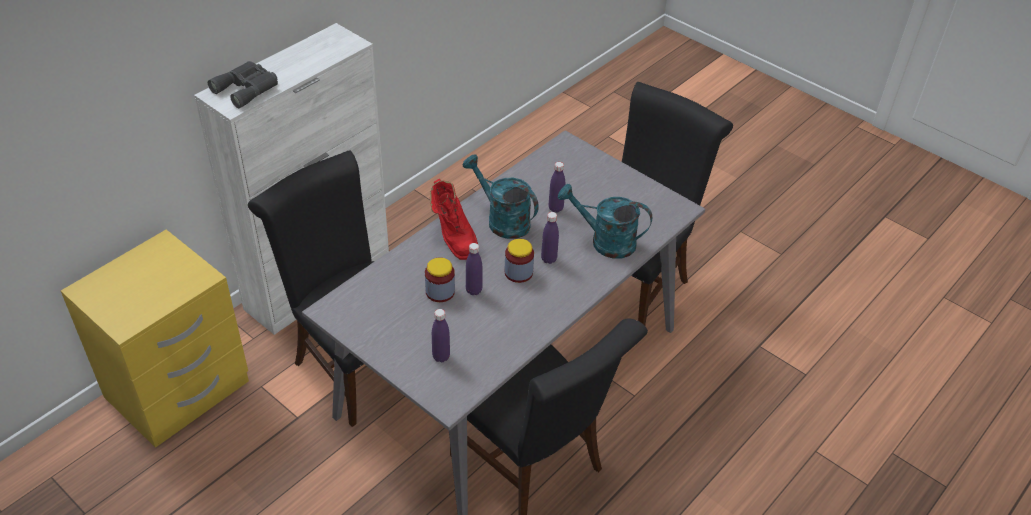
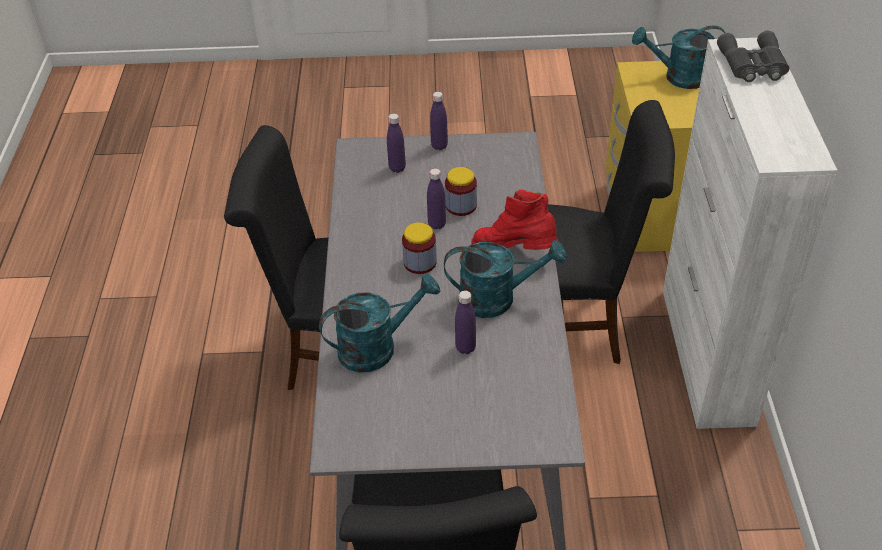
camera: 140 degrees right, 0 degrees up
purple bottle [541,212,559,264] -> purple bottle moved to [430,92,448,150]
none -> turquoise watering can [632,25,725,89]

